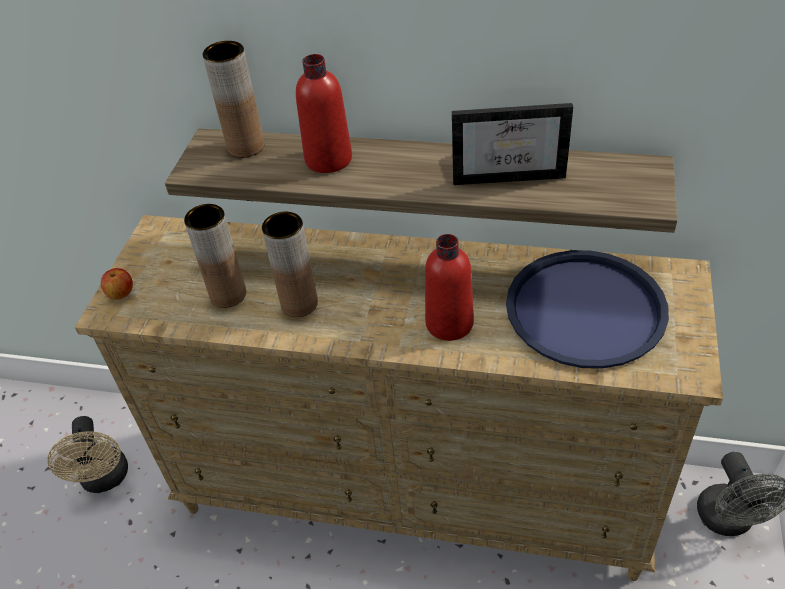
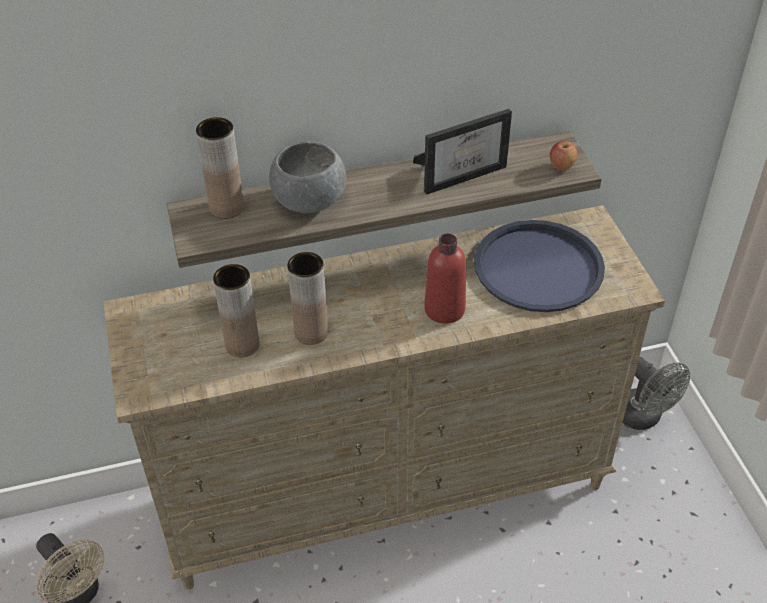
camera: 30 degrees left, 0 degrees up
apple [101,268,133,300] -> apple moved to [550,141,577,171]
red bottle [296,54,352,173] -> grey bowl [269,141,346,213]

